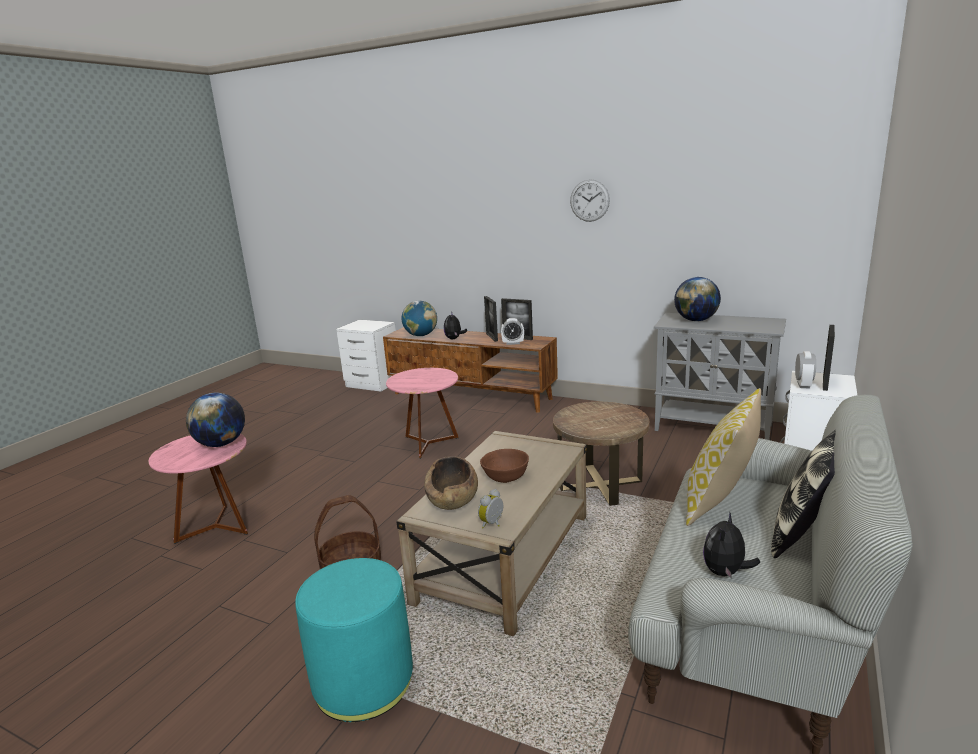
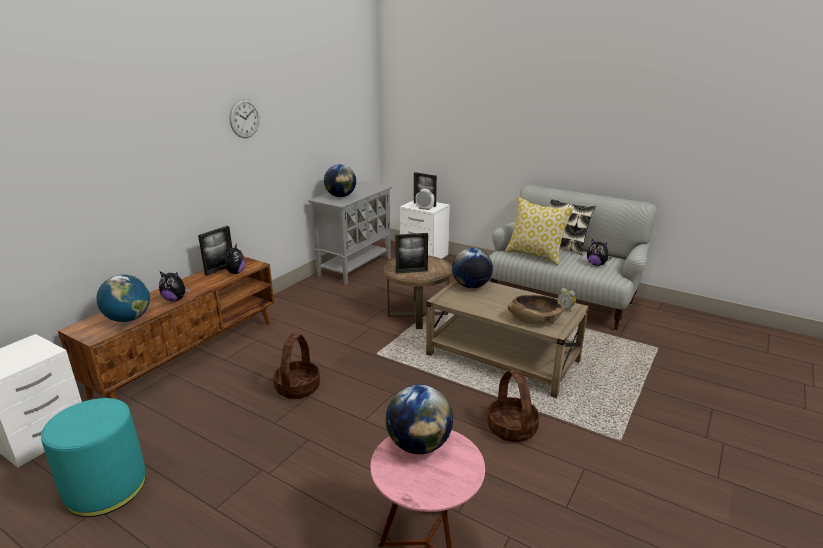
camera: 85 degrees left, 5 degrees up
turquoise ottoman [295,558,413,722] -> turquoise ottoman moved to [41,398,146,517]
pink side table [386,368,458,459] -> basket [273,333,320,399]
brown bowl [480,449,529,483] -> none
picture frame [484,296,498,342] -> picture frame moved to [395,233,428,274]
alarm clock [501,318,524,345] -> plush toy [218,243,245,274]
none -> globe [452,248,493,288]

